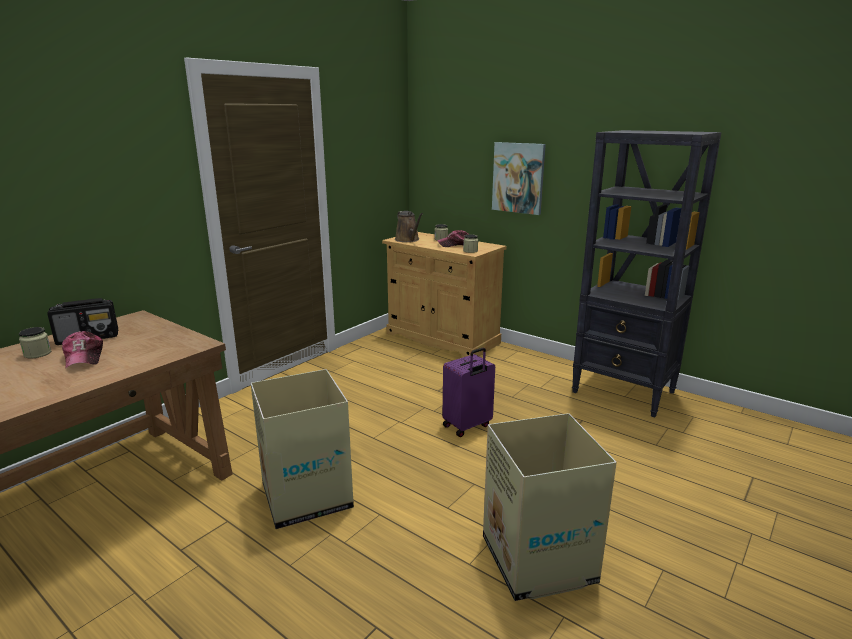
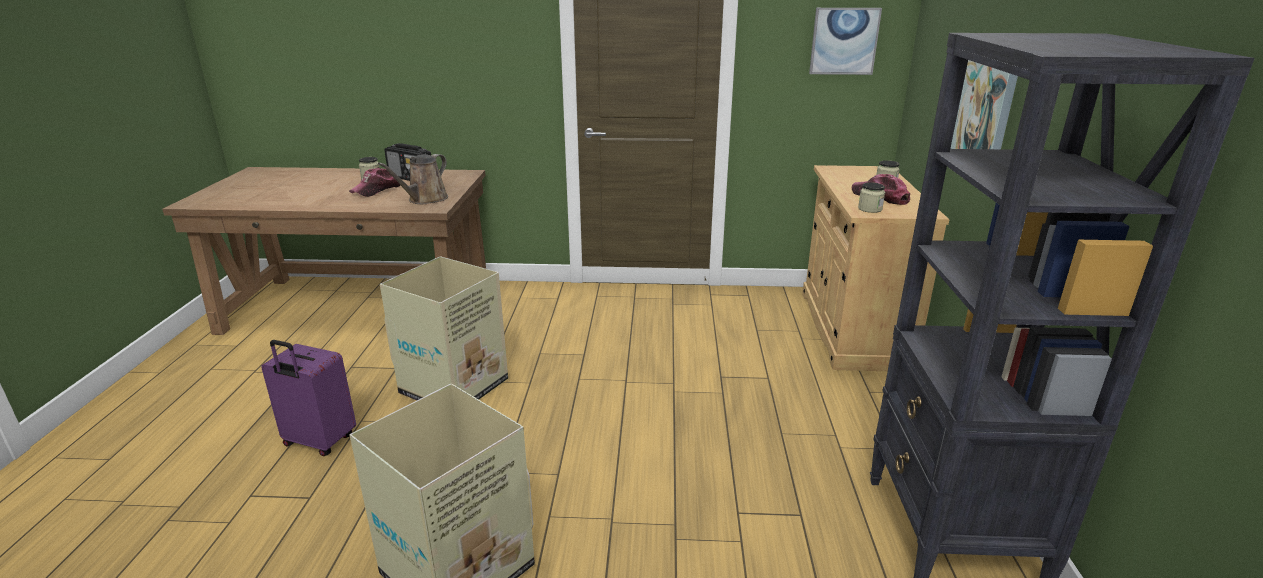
camera: 55 degrees right, 5 degrees up
brown watering can [395,211,423,242] -> brown watering can moved to [378,154,448,204]
purple suitcase [442,348,495,437] -> purple suitcase moved to [261,340,356,456]
none -> picture [809,8,882,75]

